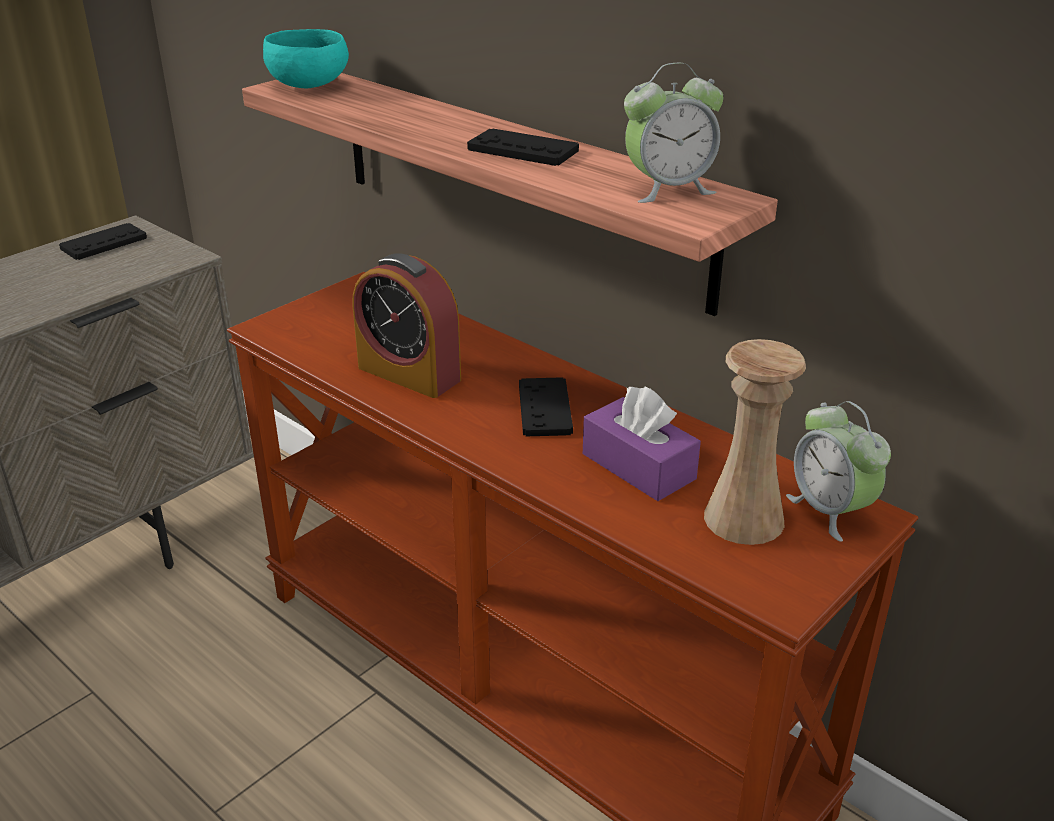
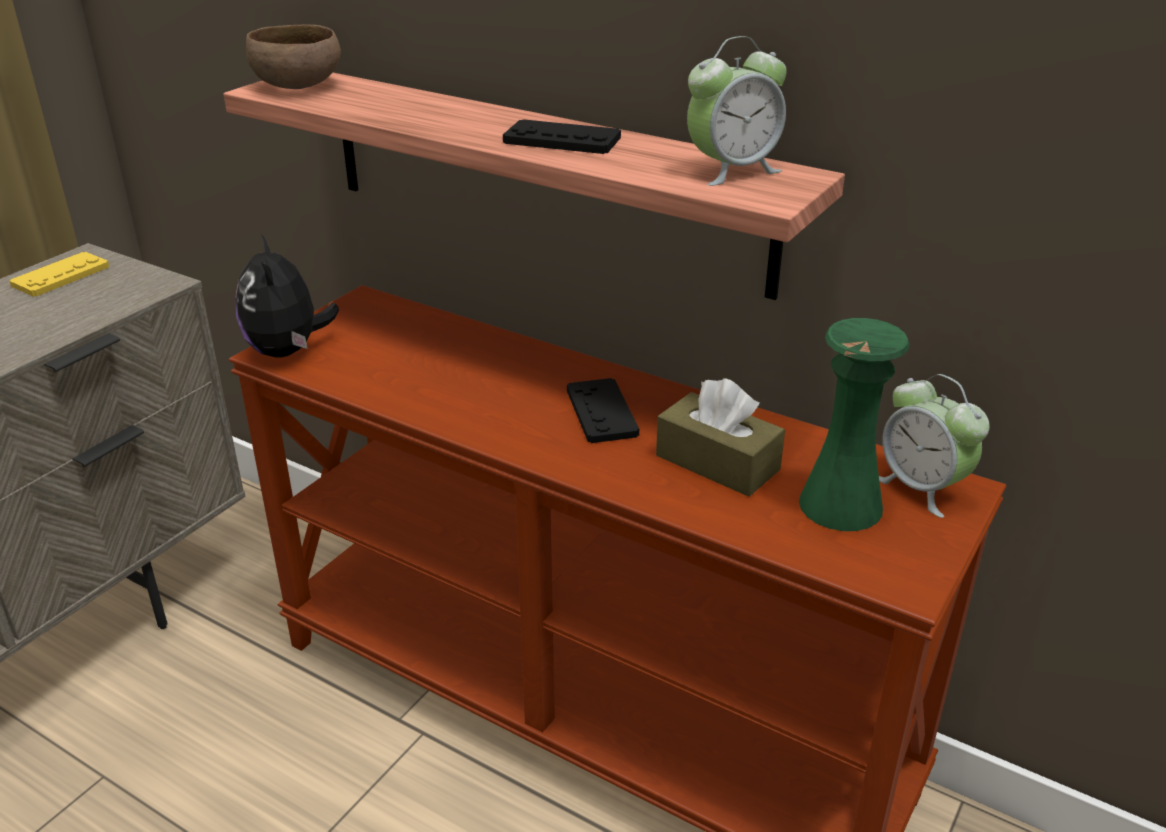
camera: 10 degrees left, 0 degrees up
black game controller [59,223,147,260] -> yellow game controller [10,252,109,297]
turquoise bowl [263,29,349,89] -> brown bowl [246,25,341,89]
alarm clock [353,253,461,398] -> none
purple tissue box [583,386,701,501] -> brown tissue box [656,378,785,497]
beige vase [704,339,806,545] -> green vase [799,318,909,531]
none -> plush toy [235,234,339,358]

